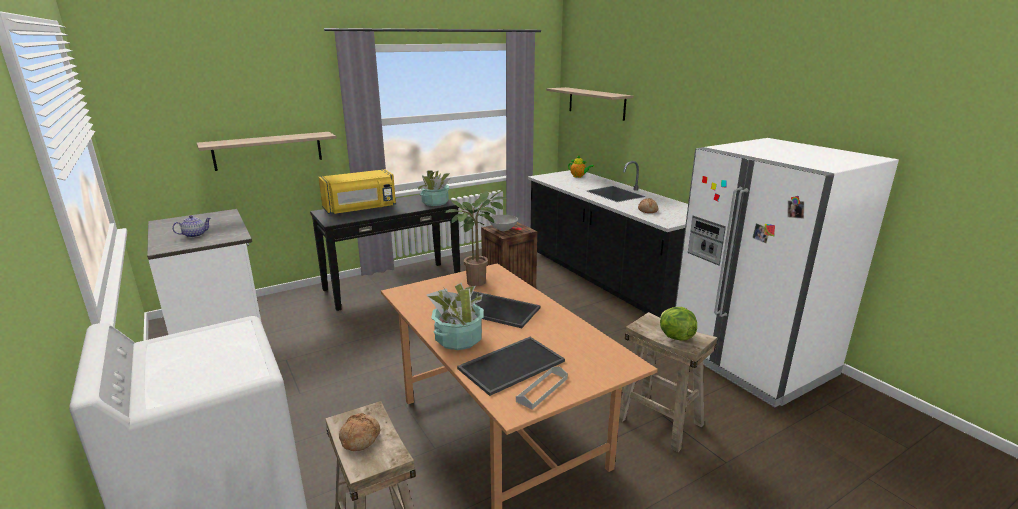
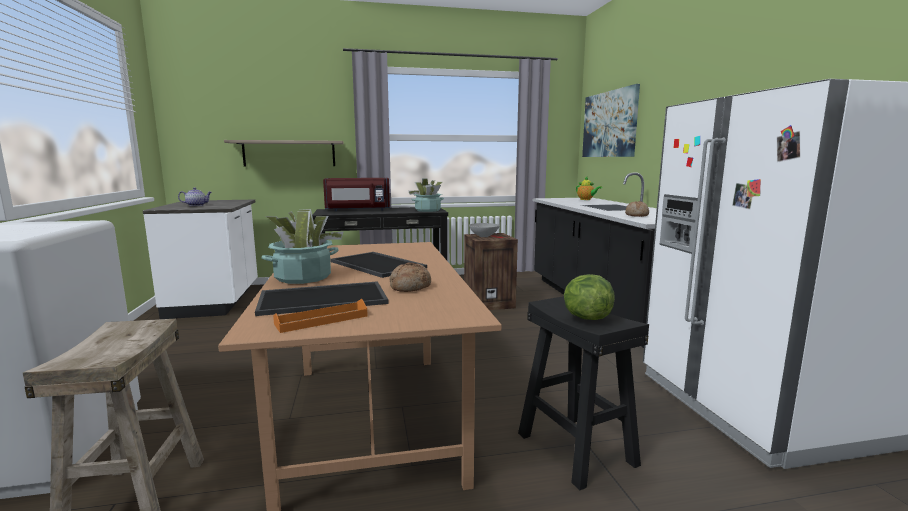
camera: 20 degrees right, 10 degrees down
yellow microwave [318,169,396,214] -> red microwave [323,178,390,211]
bread [339,413,380,451] -> bread moved to [390,263,431,292]
potted plant [445,191,508,286] -> none
grey tray [516,367,568,410] -> orange tray [273,299,368,333]
shelf [546,87,633,121] -> picture [582,84,640,157]
beige stool [619,312,717,452] -> black stool [518,296,649,490]

